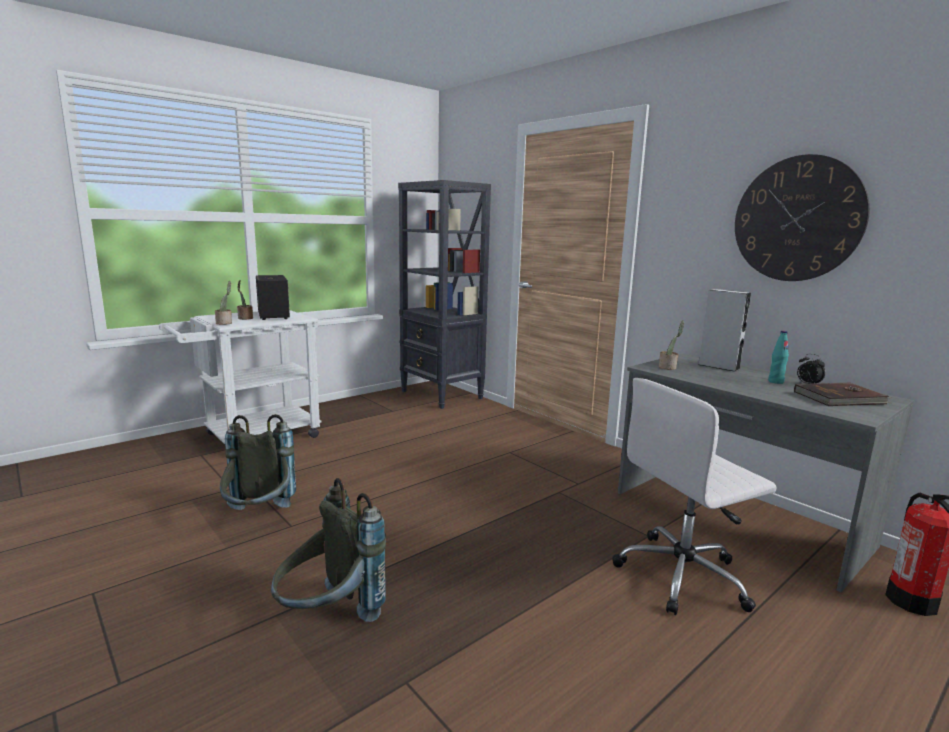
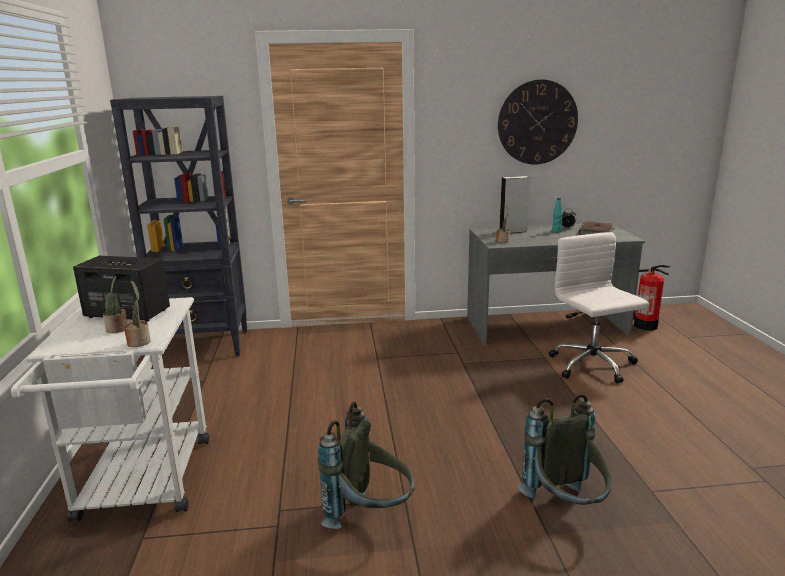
camera: 55 degrees left, 5 degrees up
white office chair [612,378,777,615] -> white office chair turned 150 degrees clockwise [549,232,649,383]

